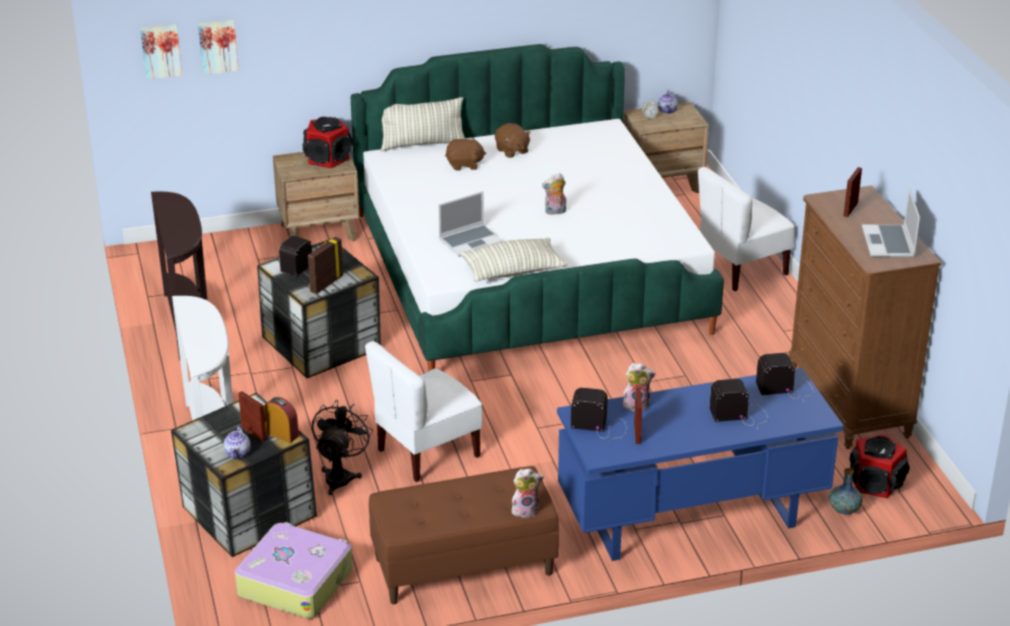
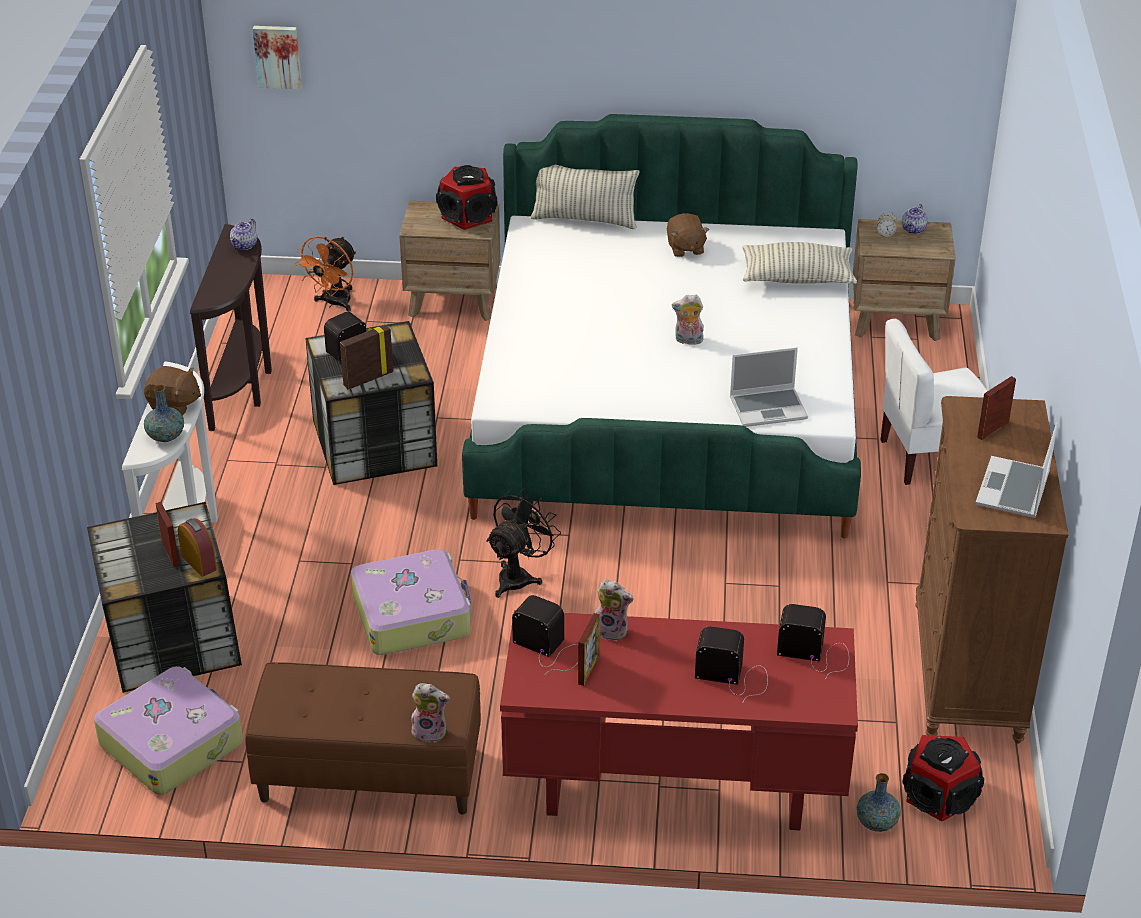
camera: 20 degrees right, 5 degrees up
picture [198,20,239,75] -> none
teapot [224,426,250,459] -> teapot moved to [230,218,257,250]
black fan [312,400,373,495] -> black fan moved to [486,488,561,598]
white chair [365,341,483,482] -> suitcase [351,549,471,655]
laptop [438,191,503,257] -> laptop moved to [730,347,808,427]
brown plush toy [445,137,486,171] -> brown plush toy moved to [144,366,201,415]
pillow [460,238,567,282] -> pillow moved to [742,242,857,284]
blue desk [557,367,844,561] -> red desk [500,610,858,830]
none -> vase [144,385,184,442]
none -> orange fan [295,236,356,311]

